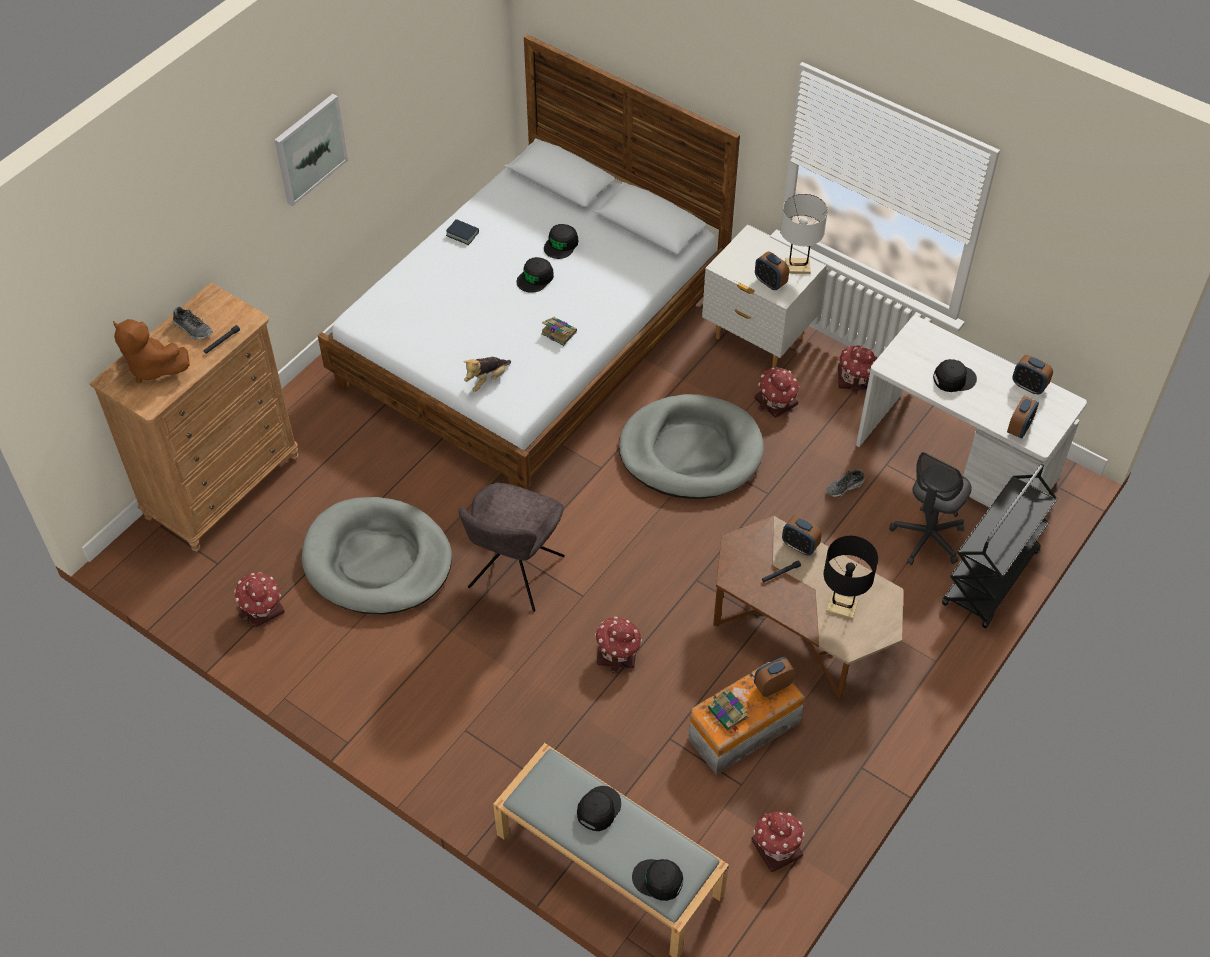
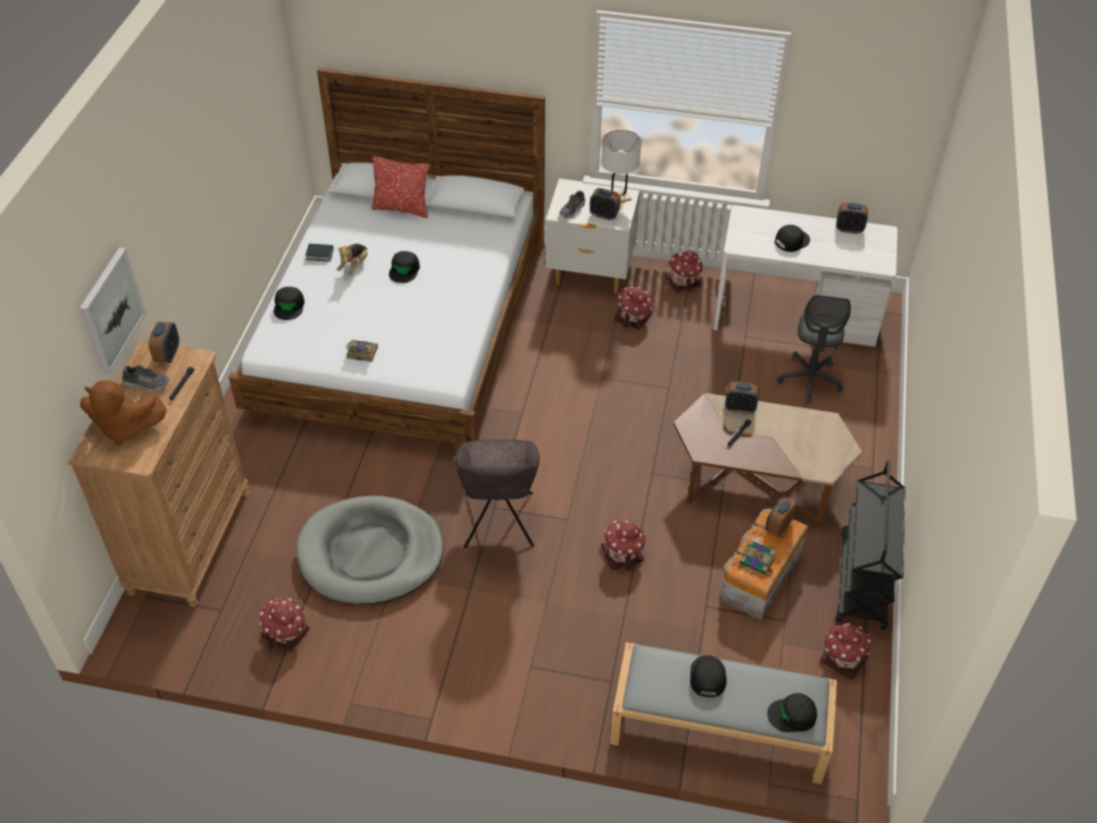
camera: 25 degrees left, 5 degrees down
picture [275,94,348,206] -> picture moved to [80,248,146,375]
plush toy [463,357,511,392] -> plush toy moved to [337,244,368,276]
book [541,317,577,346] -> book moved to [346,340,378,362]
black cap [544,224,578,259] -> black cap moved to [274,287,305,320]
grey dog bed [619,394,764,499] -> none
black table lamp [824,536,878,620] -> none
shoe [826,469,865,497] -> shoe moved to [559,191,586,218]
black cart [942,464,1057,628] -> black cart moved to [835,460,905,629]
alarm clock [1007,396,1039,438] -> alarm clock moved to [149,321,179,363]
none -> pillow [371,156,430,218]

